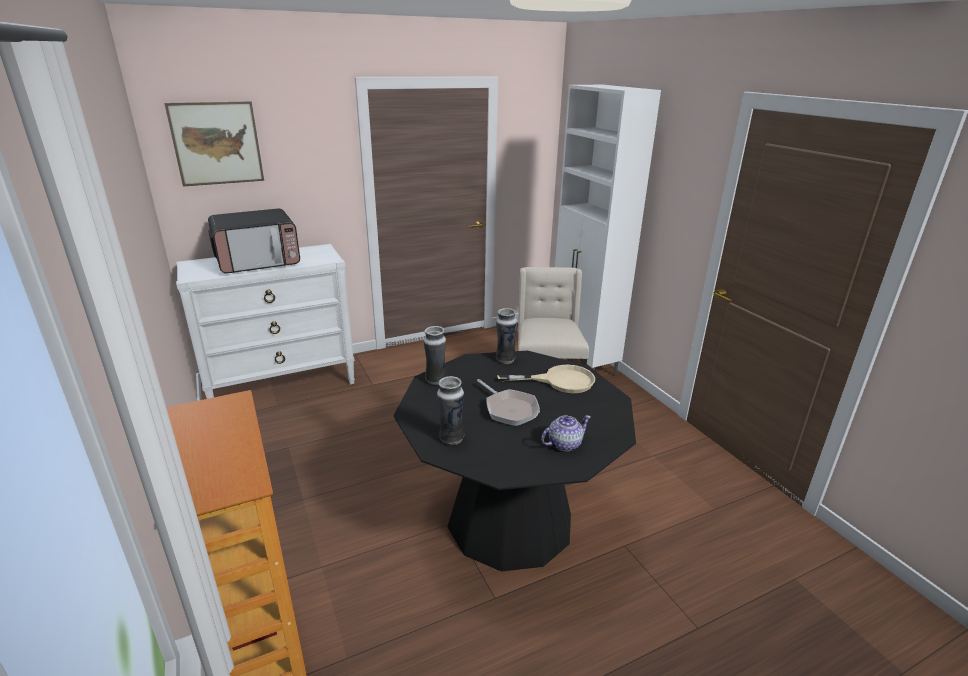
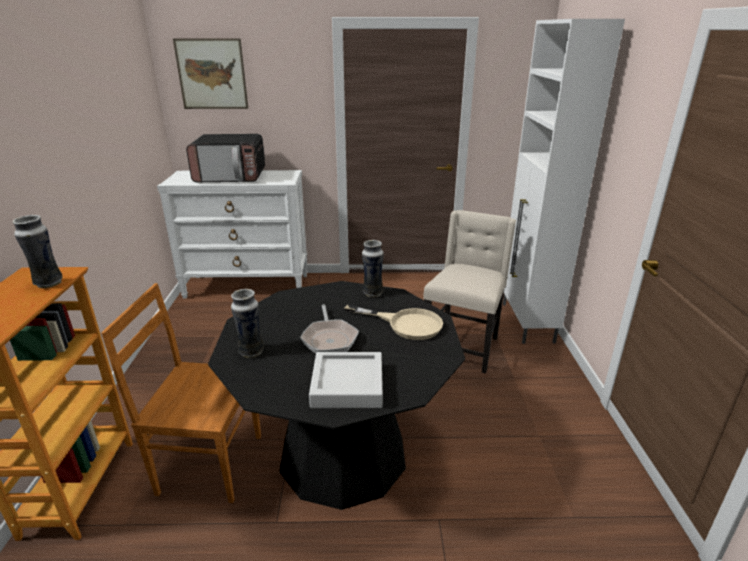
camera: 25 degrees right, 0 degrees up
vase [423,326,447,385] -> vase moved to [13,215,63,288]
teapot [541,415,591,451] -> grey tray [309,352,383,408]
none -> brown chair [101,283,261,503]

